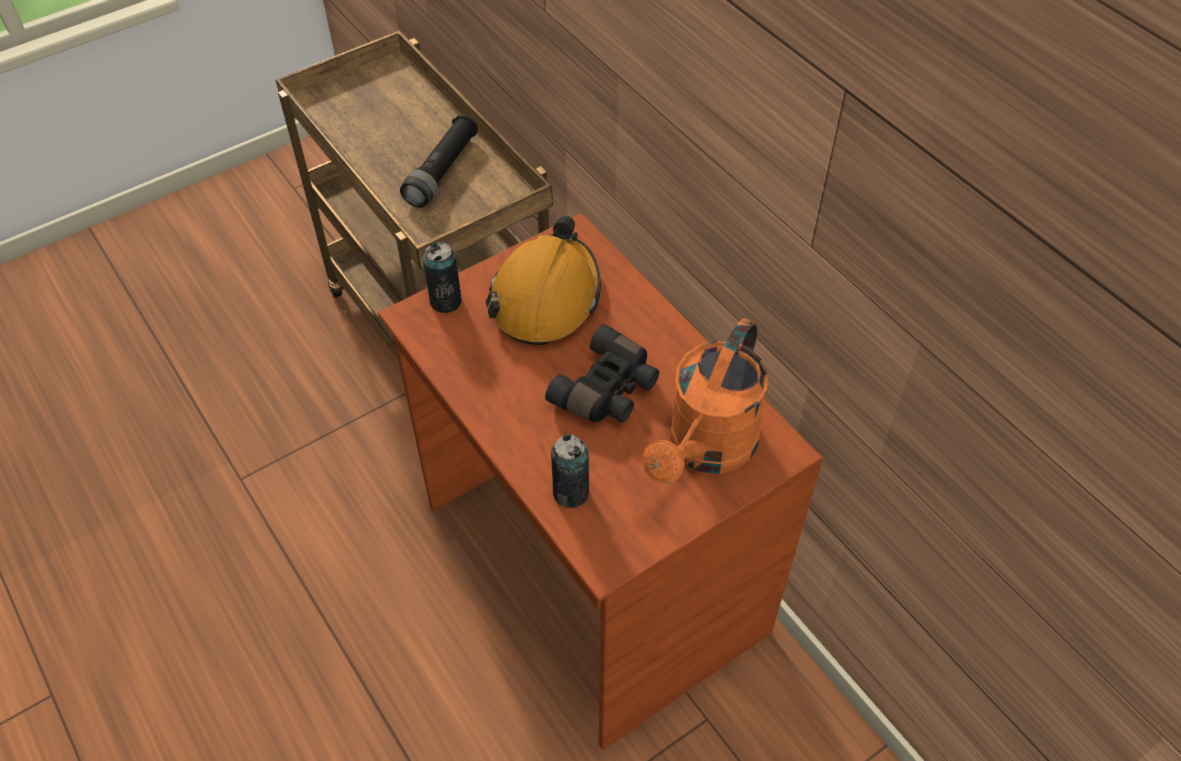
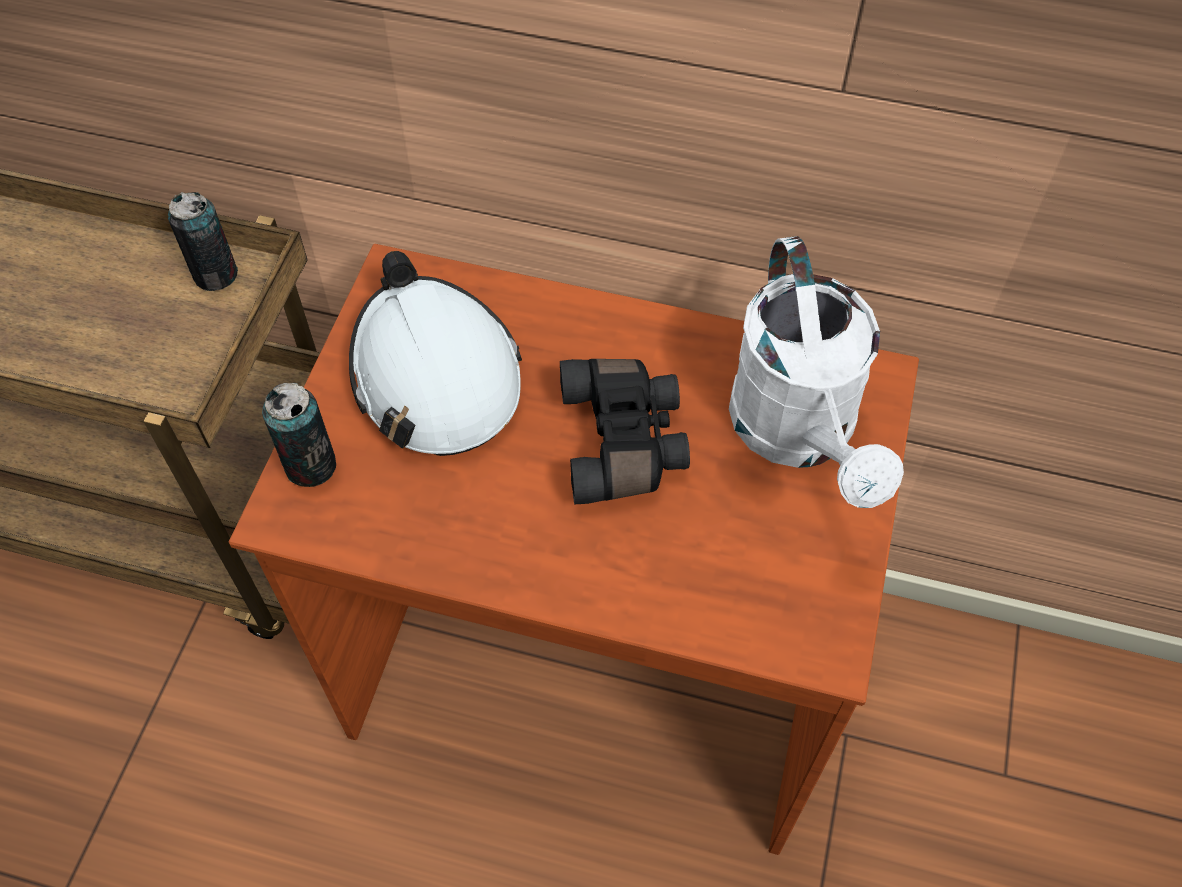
camera: 40 degrees left, 5 degrees up
black flashlight [400,115,478,208] -> none
orange hard hat [486,216,601,345] -> white hard hat [349,251,522,456]
can [551,434,589,508] -> can moved to [168,192,238,291]
orange watering can [642,318,768,484] -> white watering can [729,236,904,508]

